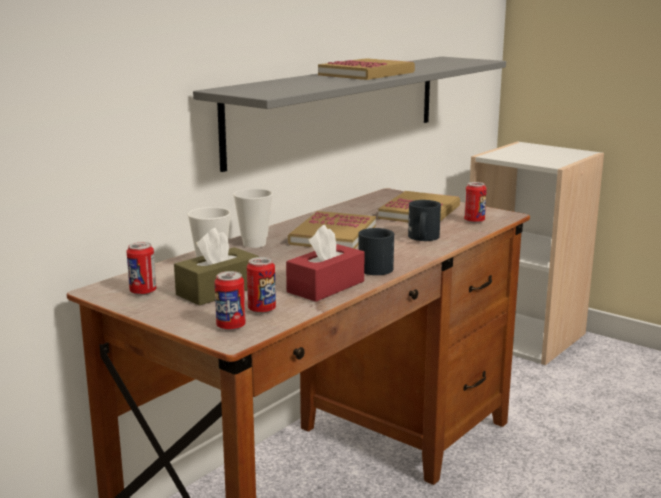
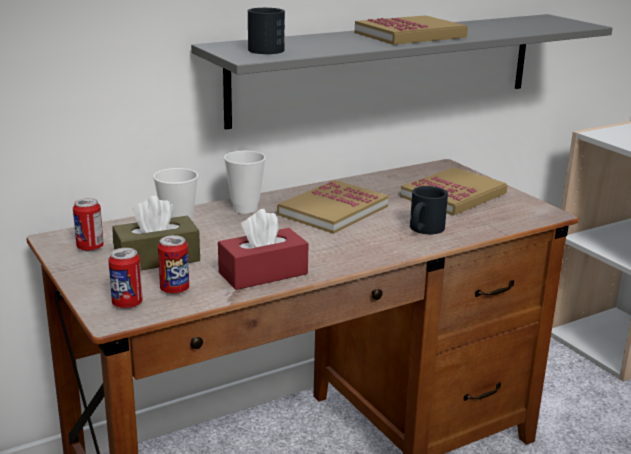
camera: 20 degrees right, 5 degrees up
black mug [358,228,394,275] -> black mug moved to [248,8,285,54]
can [464,182,487,223] -> none

